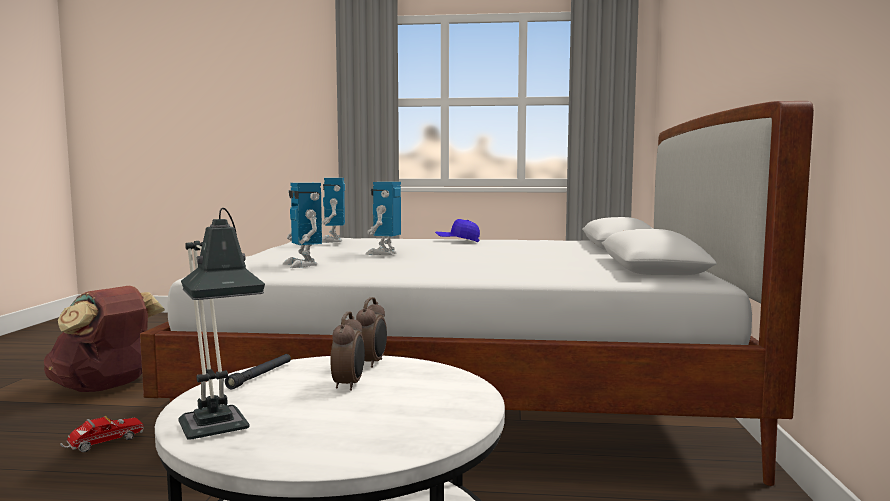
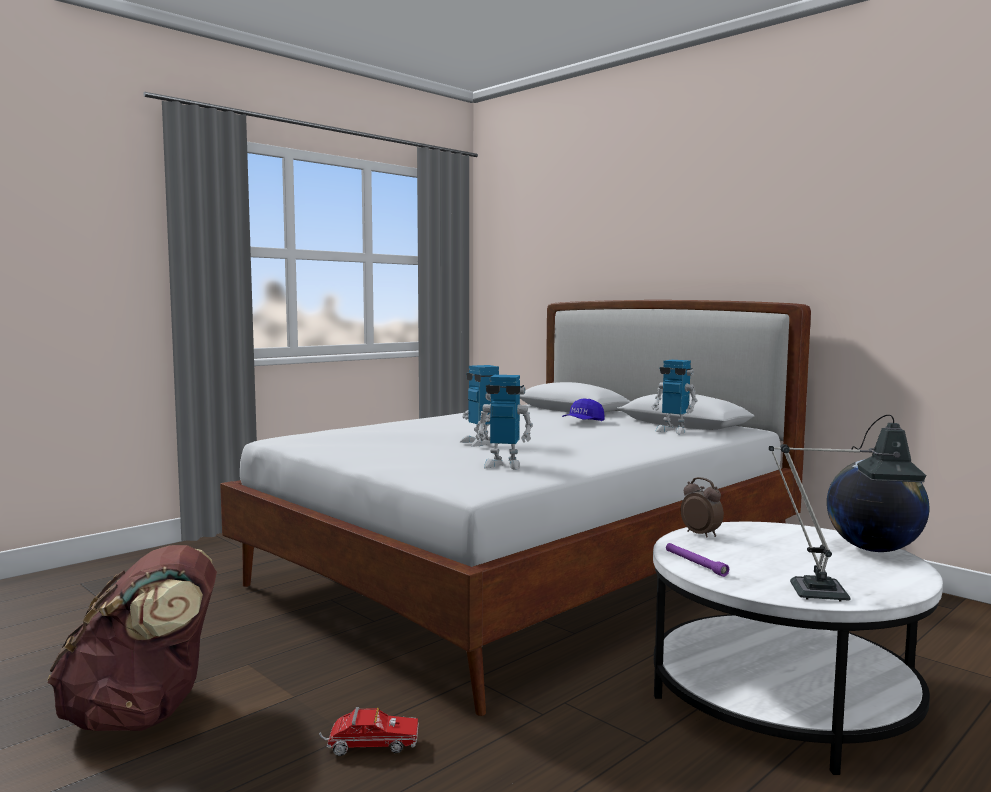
camera: 50 degrees left, 0 degrees up
toy truck [60,416,144,452] -> toy truck turned 90 degrees clockwise [319,707,418,756]
black flashlight [225,354,291,390] -> purple flashlight [666,543,729,577]
toy robot [322,178,345,243] -> toy robot moved to [652,360,698,434]
alarm clock [330,311,365,391] -> none
blue cap [435,219,480,242] -> blue cap moved to [562,399,604,421]
none -> globe [827,459,929,552]

